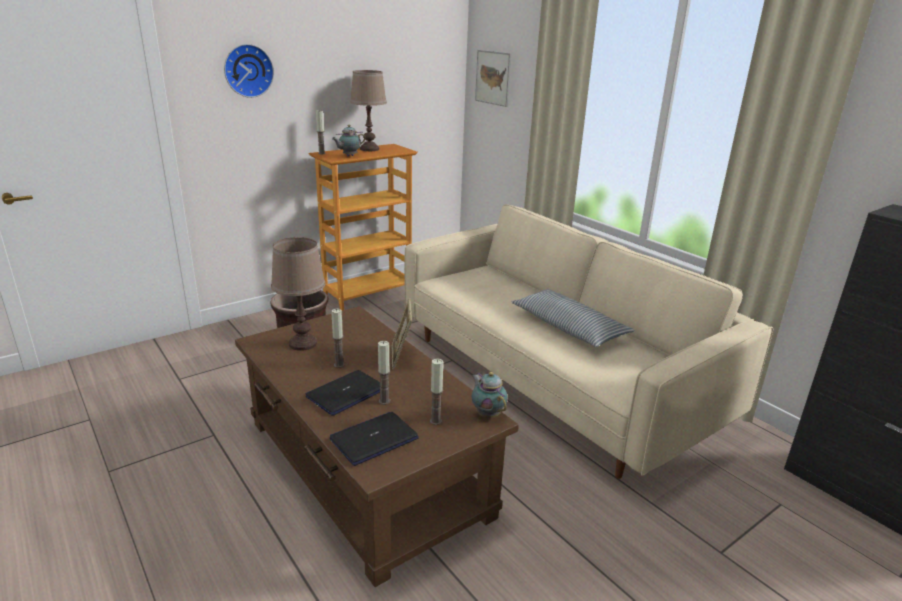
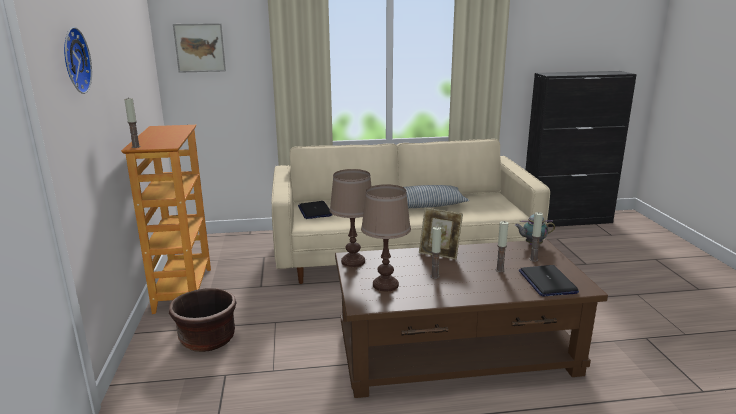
camera: 60 degrees left, 5 degrees down
laptop [306,370,380,416] -> laptop moved to [298,201,332,219]
teapot [332,125,366,156] -> none
brown table lamp [350,70,387,151] -> brown table lamp moved to [330,169,372,267]

